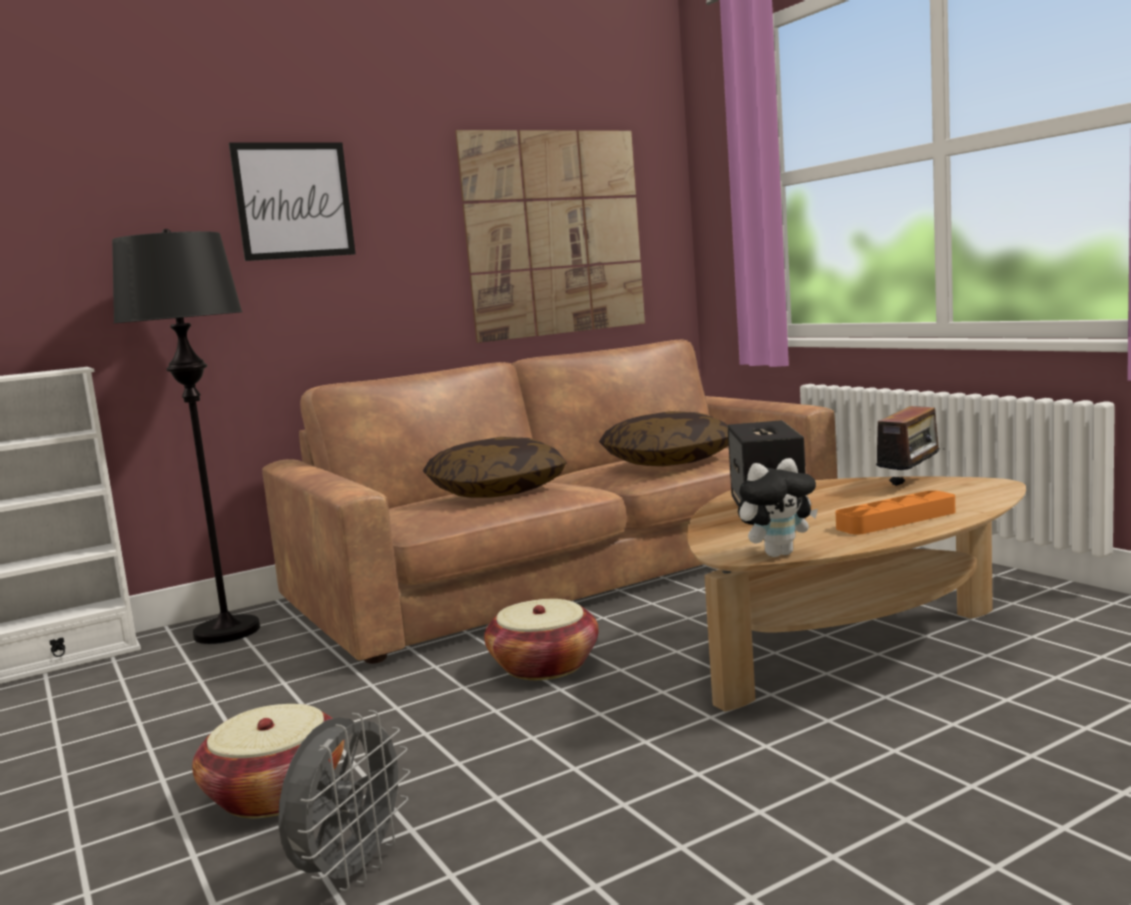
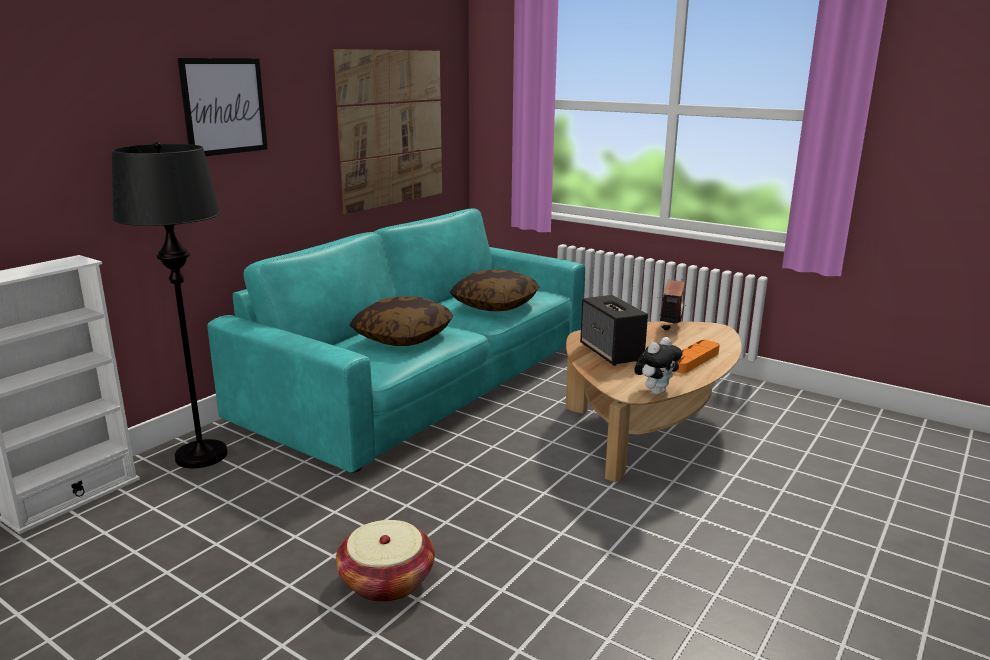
camera: 25 degrees left, 10 degrees up
brown sofa [262,340,837,664] -> turquoise sofa [207,208,585,473]
grey fan [278,710,410,891] -> none
basket [484,599,599,680] -> none

